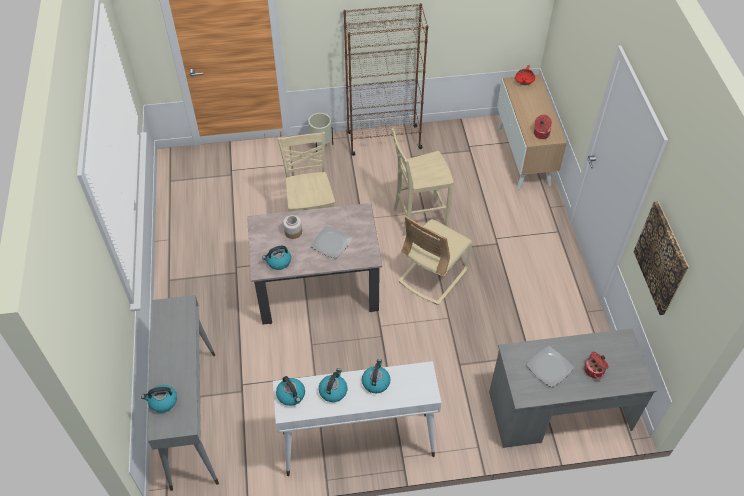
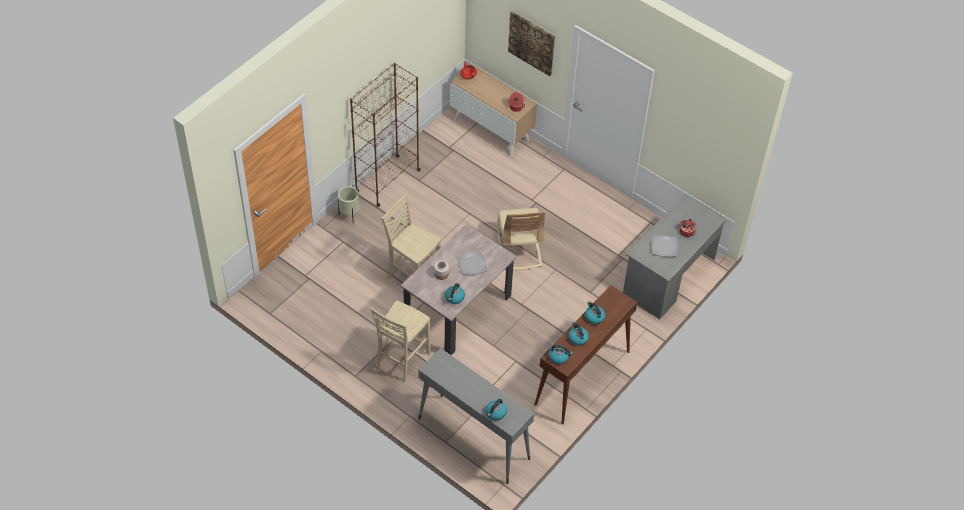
camera: 45 degrees left, 0 degrees up
white console table [273,361,442,476] -> brown console table [534,285,637,425]
beige chair [392,128,454,236] -> beige chair moved to [370,301,431,382]
picture [633,201,689,315] -> picture moved to [508,11,555,76]

